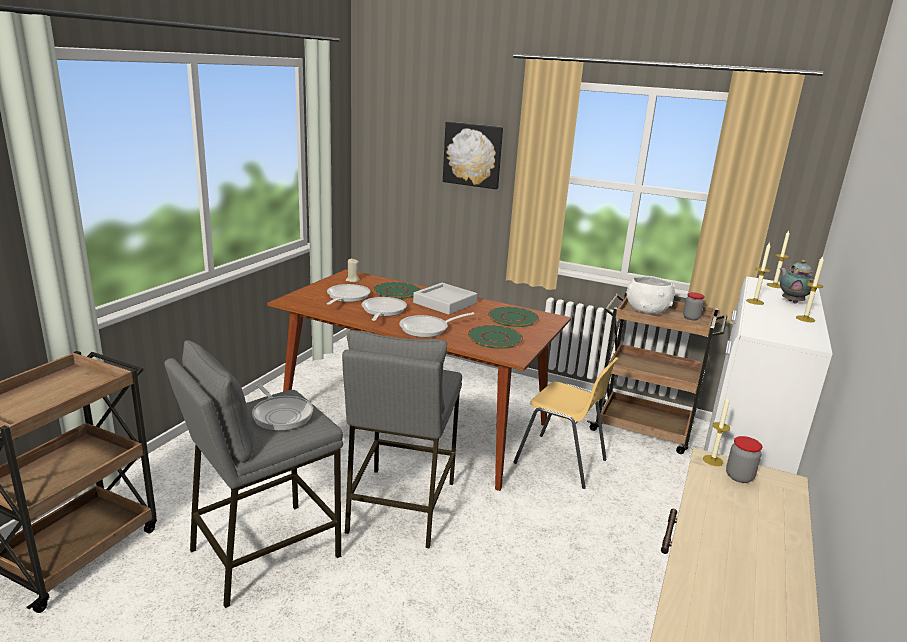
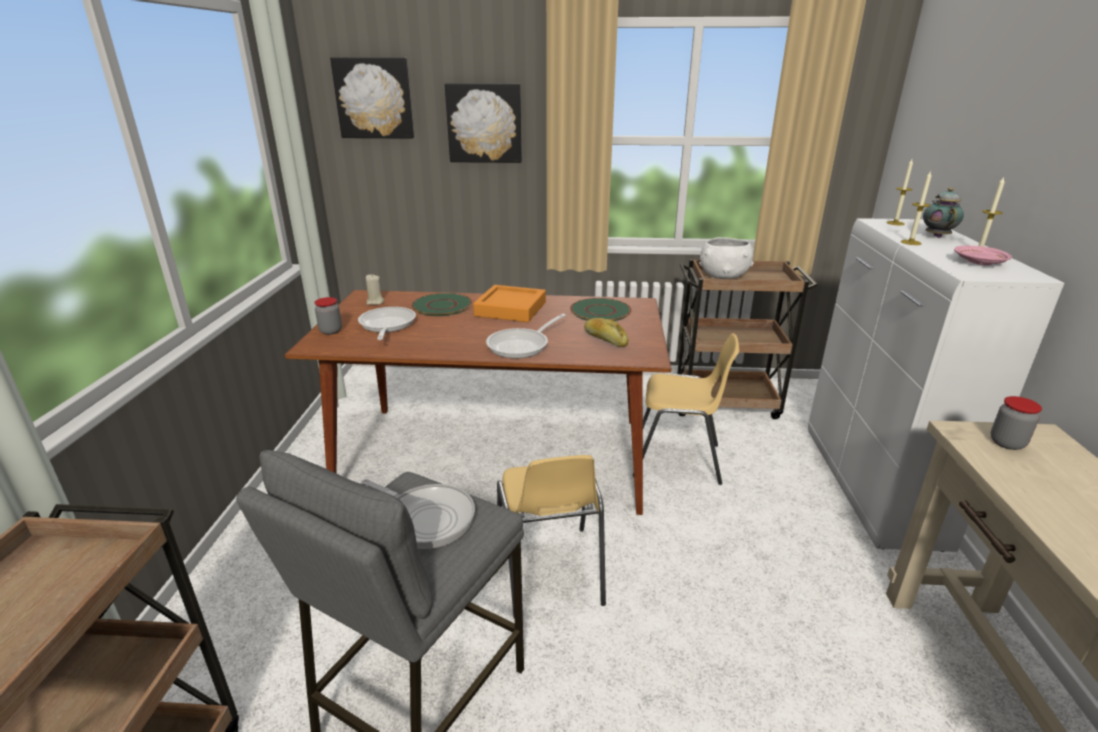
camera: 20 degrees left, 5 degrees up
grey stool [342,330,462,548] -> yellow chair [497,455,606,619]
frying pan [361,297,407,321] -> none
grey tray [413,283,477,315] -> orange tray [473,285,546,322]
green plate [468,325,523,349] -> bread [584,318,628,347]
jar [683,292,705,320] -> jar moved to [314,297,342,335]
candle [703,396,730,466] -> none
teapot [780,260,817,304] -> teapot turned 45 degrees clockwise [923,188,964,238]
none -> picture [330,57,414,139]
none -> pink plate [954,246,1012,266]

